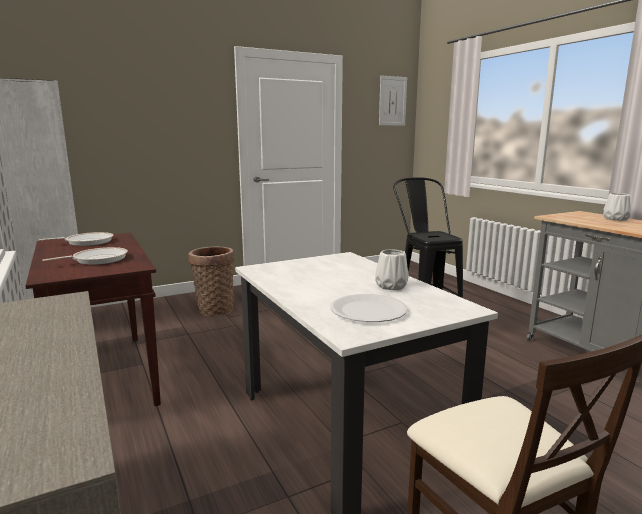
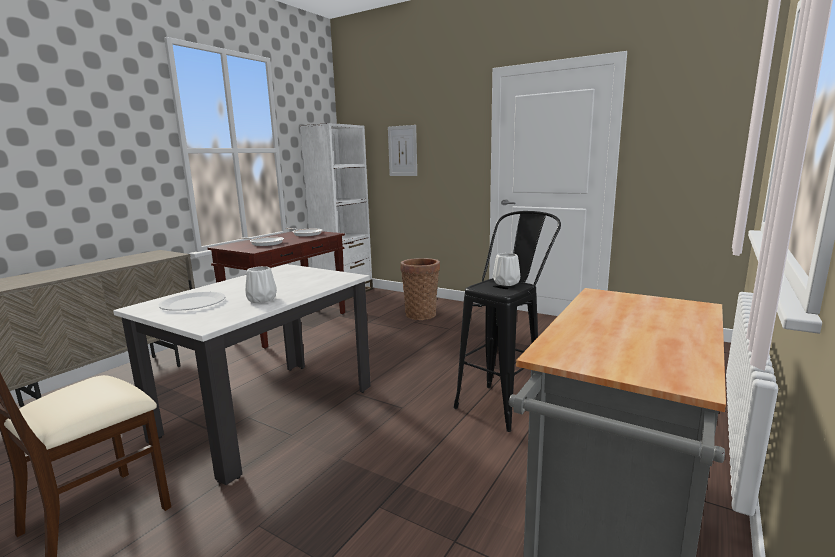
camera: 60 degrees right, 0 degrees up
picture [379,75,407,126] -> picture moved to [388,125,417,176]
white vase [603,193,631,221] -> white vase moved to [493,253,520,286]

